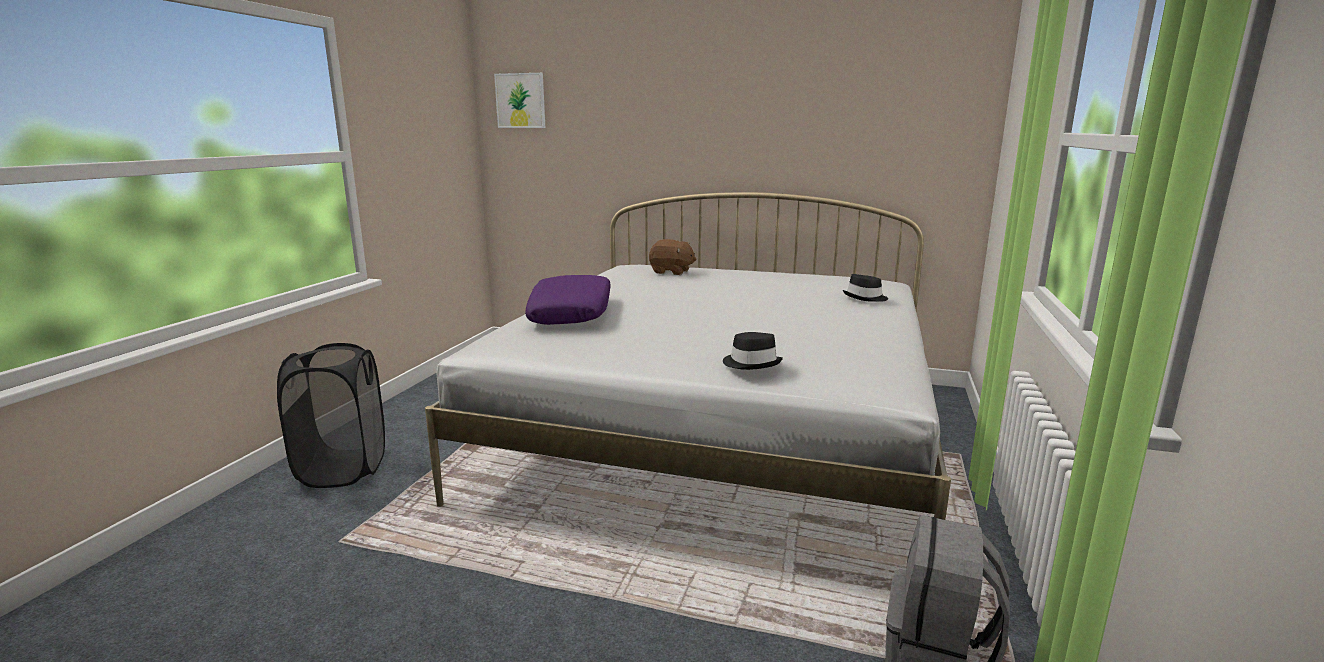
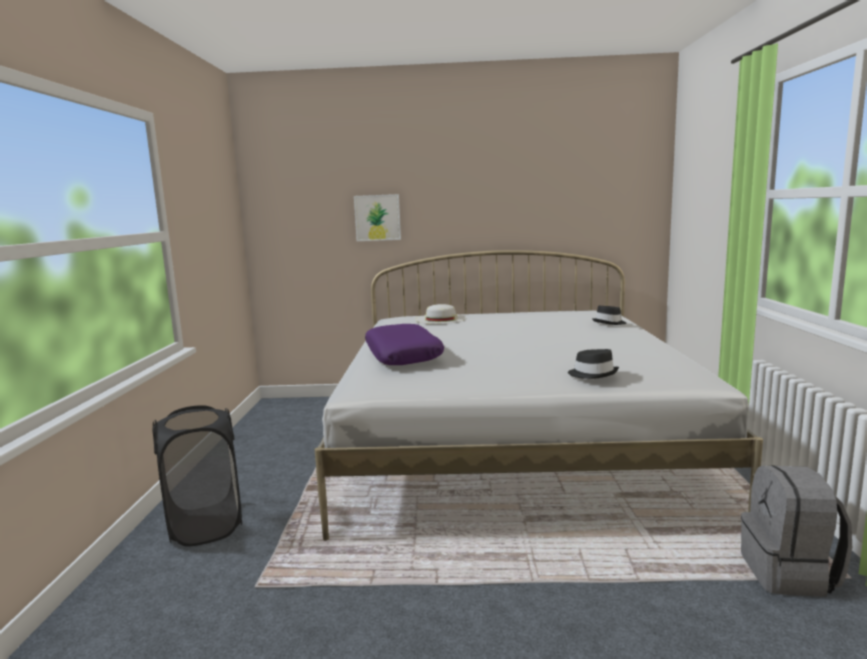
camera: 15 degrees left, 5 degrees down
picture [494,73,545,128] -> picture moved to [354,194,401,241]
brown plush toy [649,239,697,275] -> white hat [415,304,467,324]

